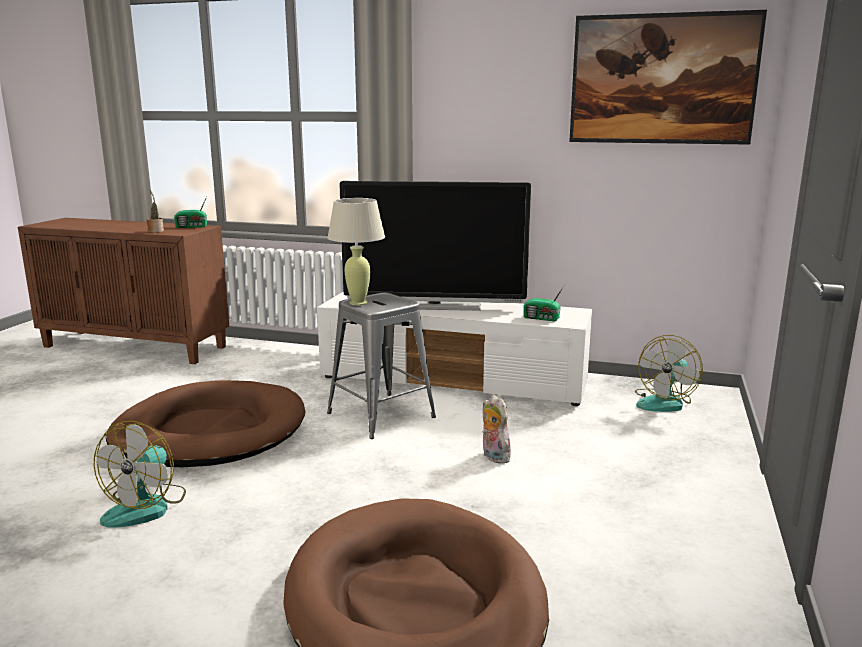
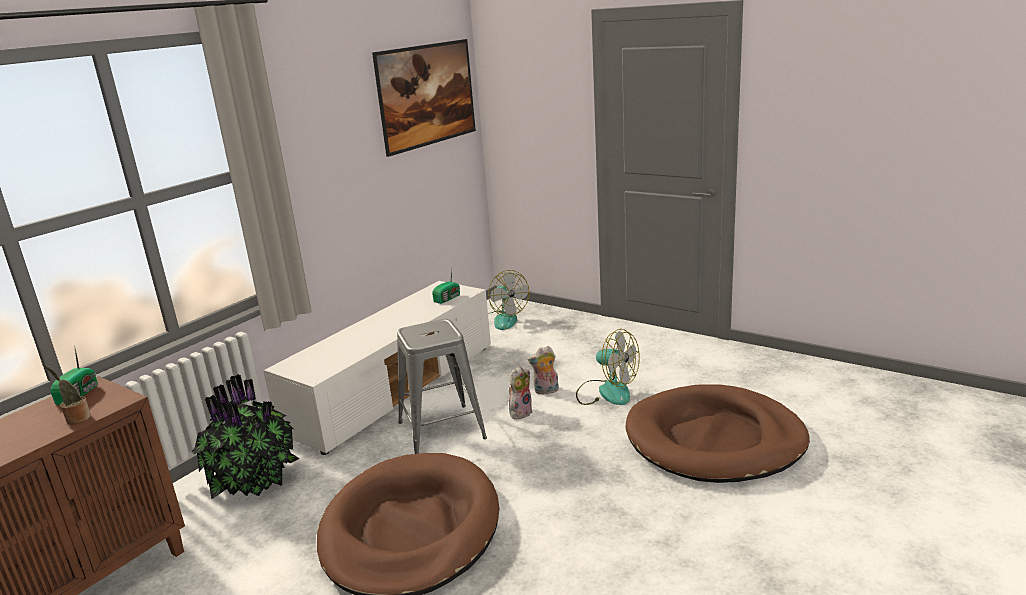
camera: 70 degrees left, 5 degrees up
fan [94,421,186,528] -> fan moved to [576,329,640,405]
beige table lamp [327,198,385,305] -> none
television [339,181,531,311] -> none
none -> potted plant [192,374,299,499]
none -> plush toy [508,366,532,420]

